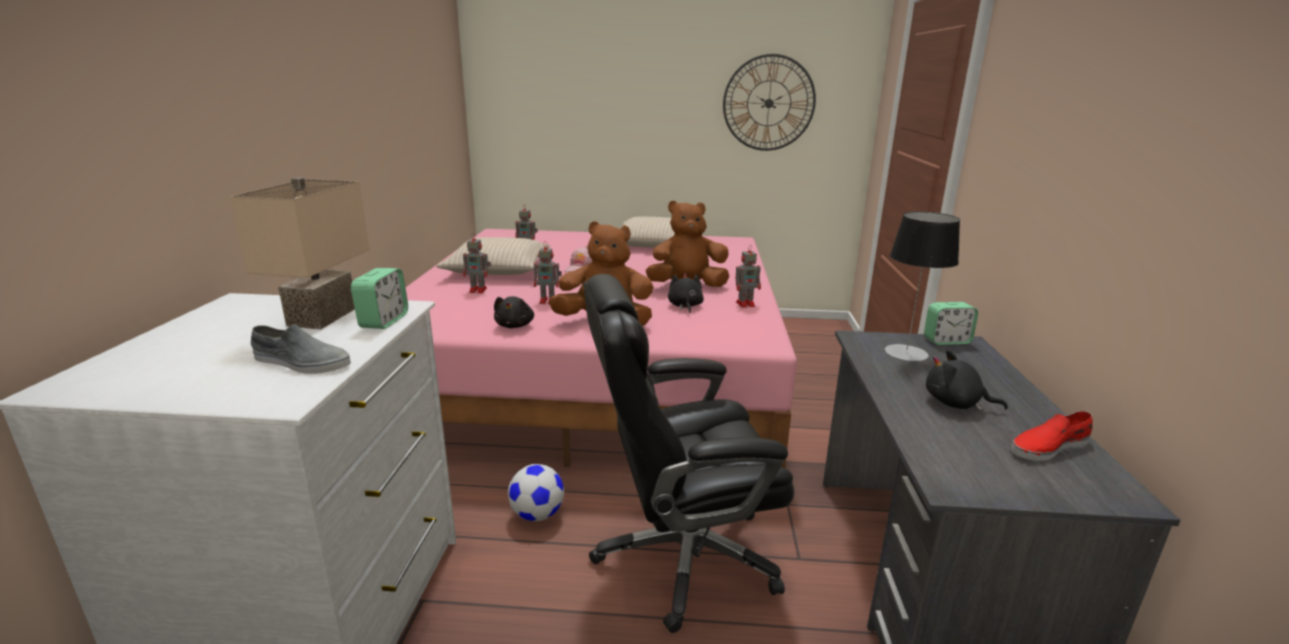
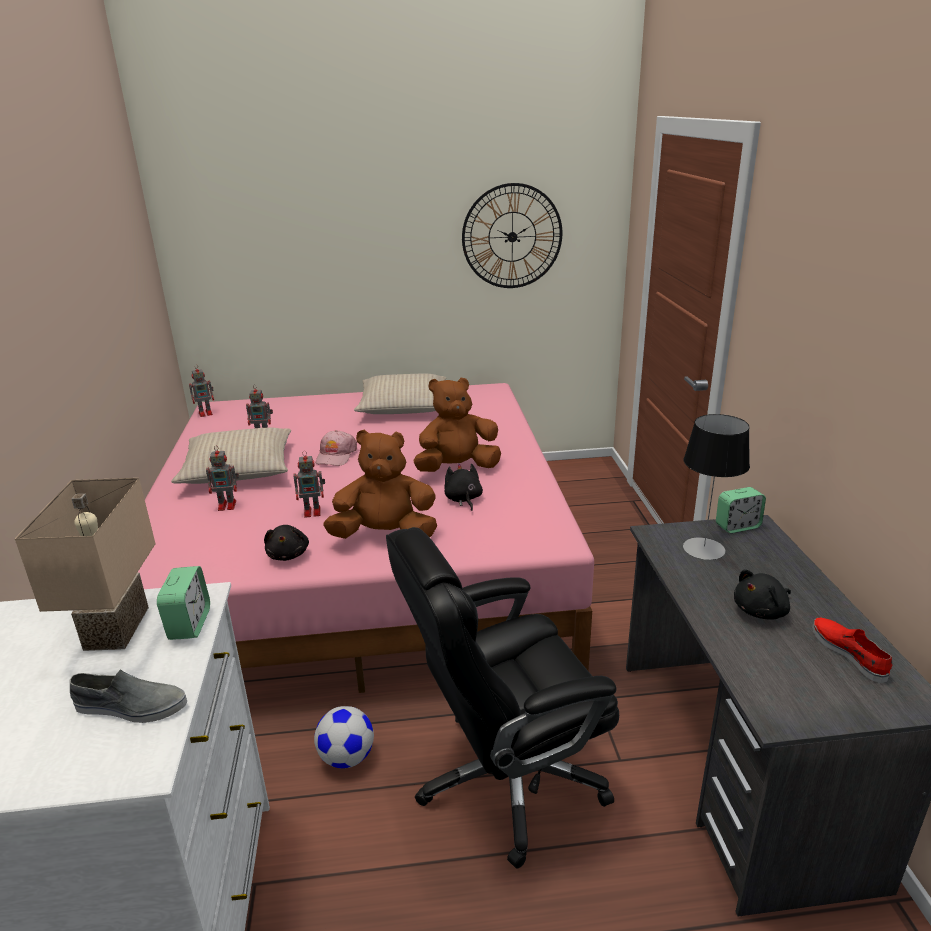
camera: 10 degrees left, 5 degrees up
toy robot [736,245,761,308] -> toy robot moved to [189,365,214,417]
black plush toy [926,350,1008,411] -> black plush toy turned 45 degrees counterclockwise [734,569,791,620]
red shoe [1011,411,1093,461] -> red shoe turned 105 degrees clockwise [812,618,893,683]

